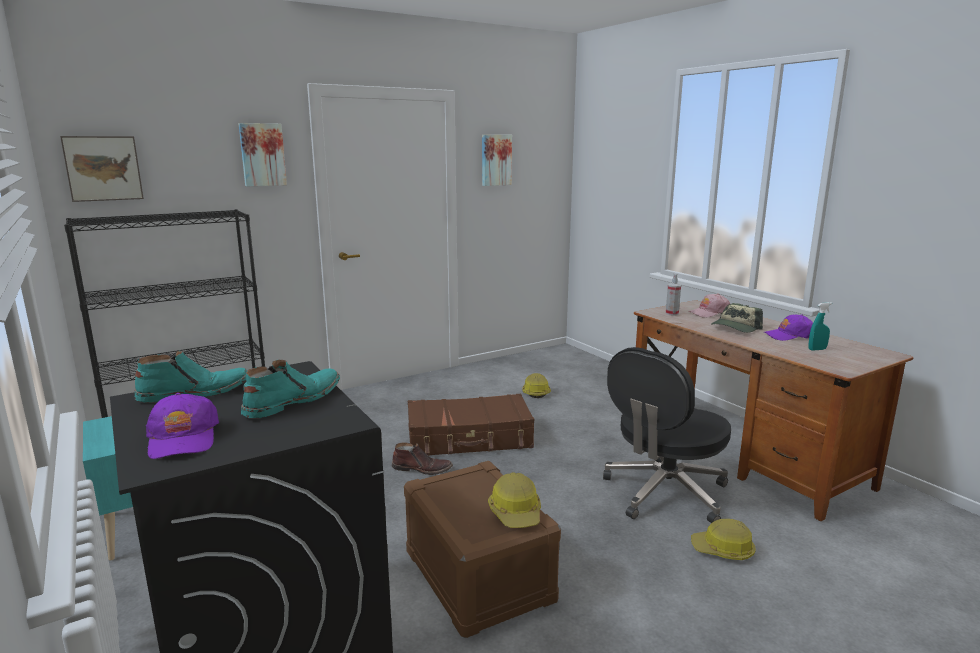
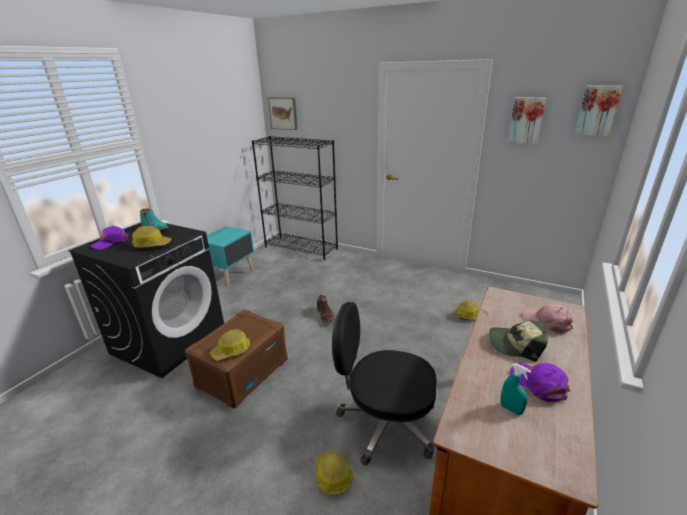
camera: 60 degrees right, 10 degrees up
picture [238,123,287,186] -> picture moved to [575,86,623,136]
turquoise boot [241,360,340,419] -> hard hat [132,226,172,248]
brown suitcase [408,394,534,456] -> none
spray bottle [666,273,681,316] -> none

